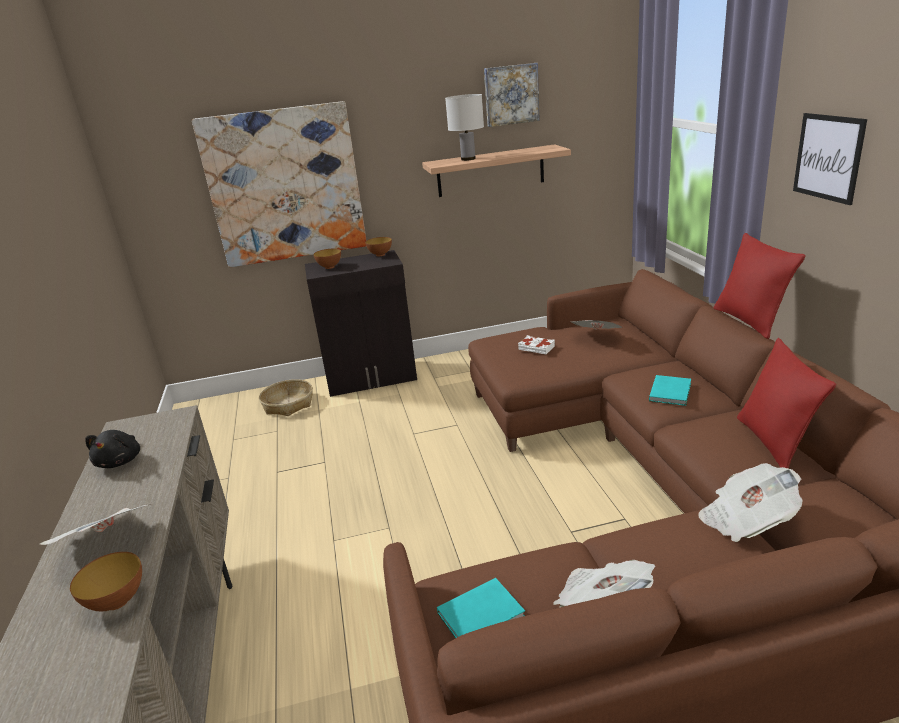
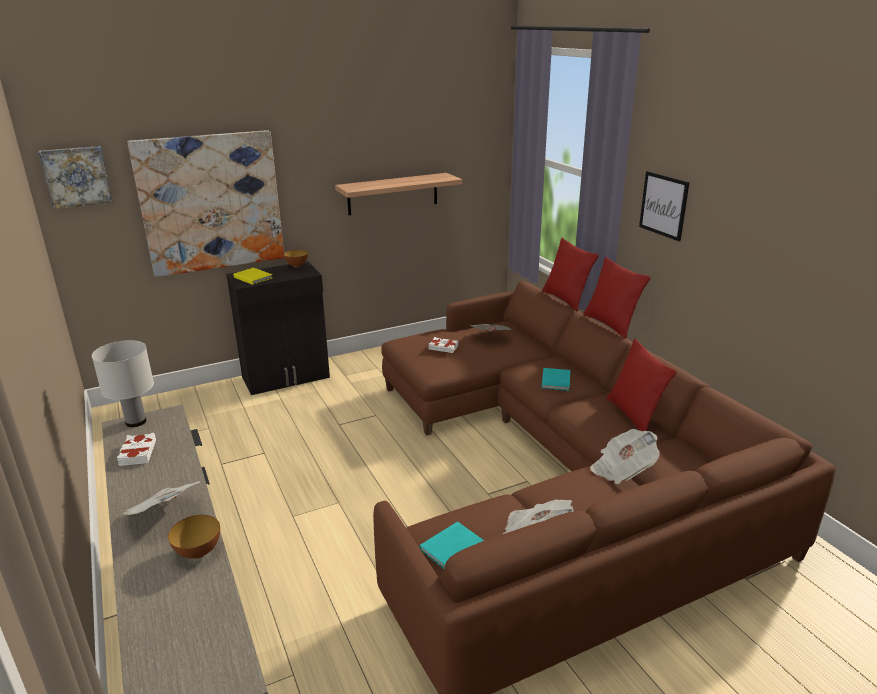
camera: 15 degrees left, 0 degrees up
black plush toy [85,430,140,468] -> white book [117,433,156,466]
basket [259,379,313,416] -> none
bowl [313,249,341,269] -> yellow book [233,268,272,285]
white table lamp [445,94,484,161] -> white table lamp moved to [92,340,154,427]
picture [484,63,540,127] -> picture moved to [39,146,113,209]
none -> red pillow [542,238,599,311]

